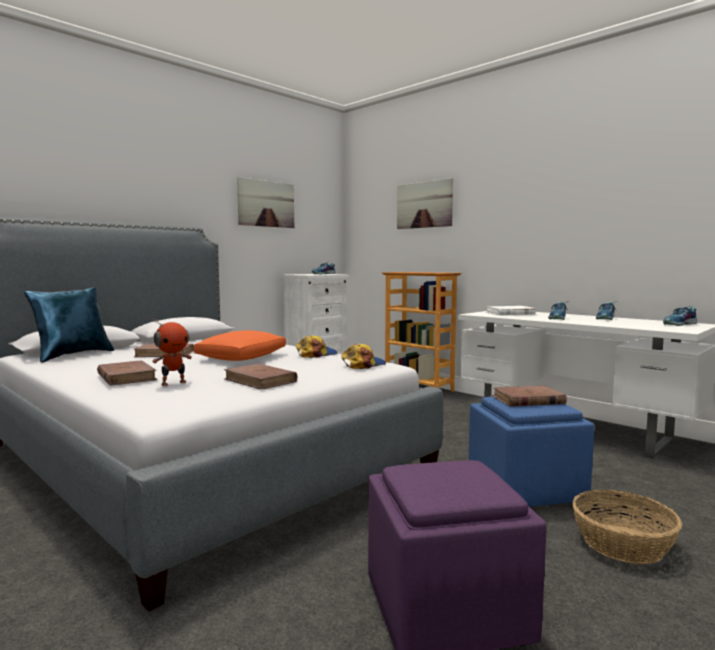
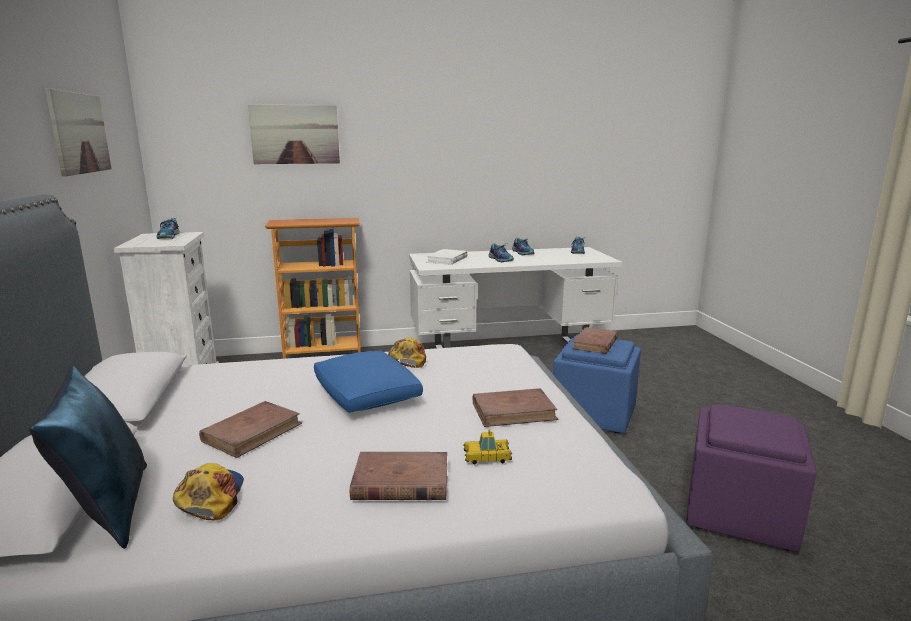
camera: 55 degrees left, 10 degrees up
toy robot [152,318,192,386] -> toy car [463,429,512,464]
orange pillow [193,330,286,361] -> blue pillow [314,351,423,413]
cap [341,344,386,369] -> cap moved to [173,463,244,520]
basket [572,490,682,564] -> none

